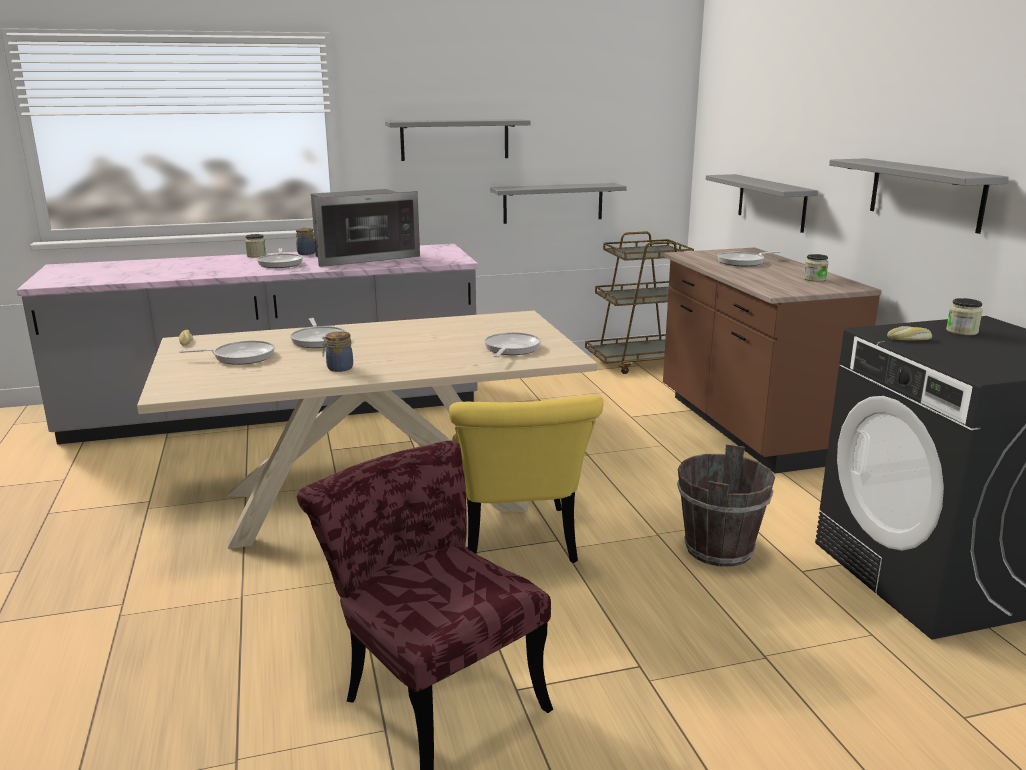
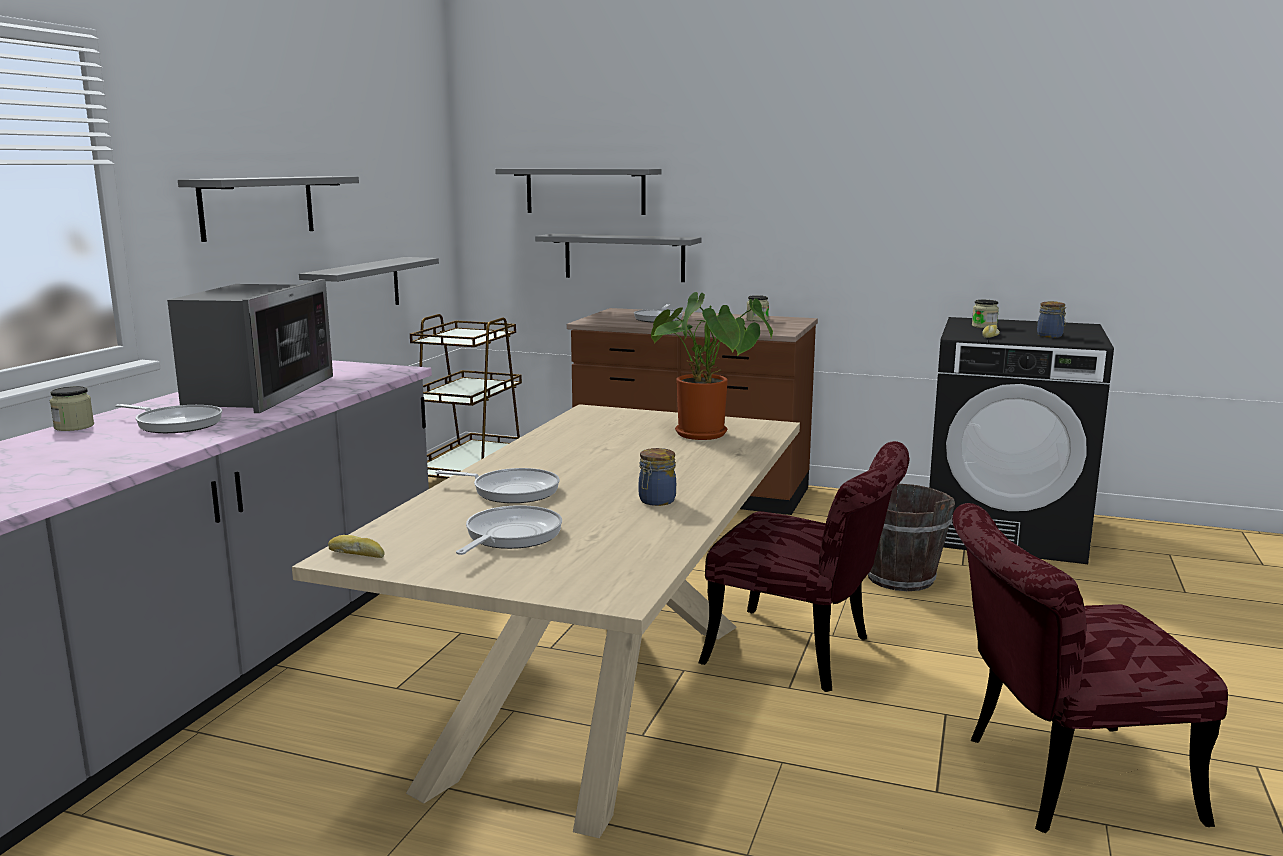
camera: 55 degrees left, 5 degrees down
jar [296,228,315,255] -> jar moved to [1037,301,1066,338]
yellow chair [449,395,604,563] -> red chair [699,441,909,692]
frying pan [484,332,541,357] -> potted plant [651,292,773,440]
grey shelf [829,158,1009,234] -> grey shelf moved to [495,168,661,215]

